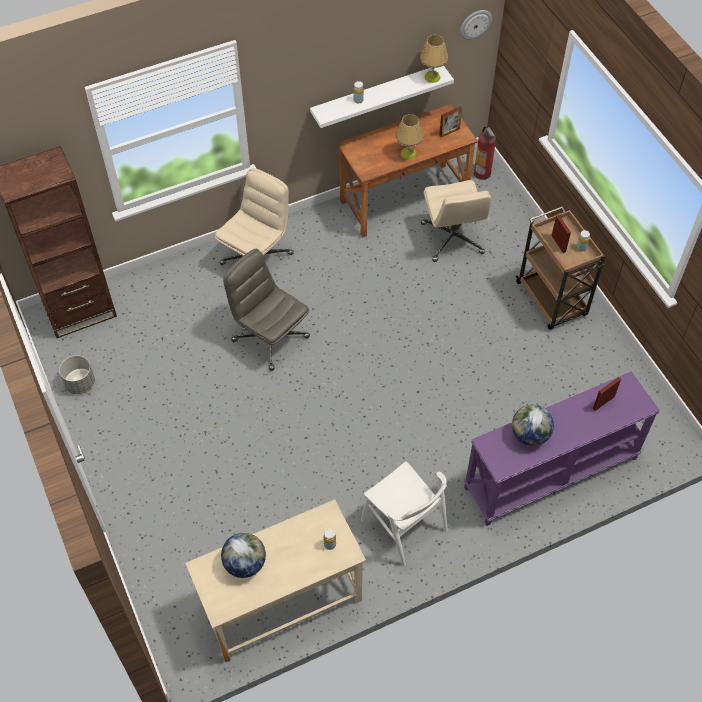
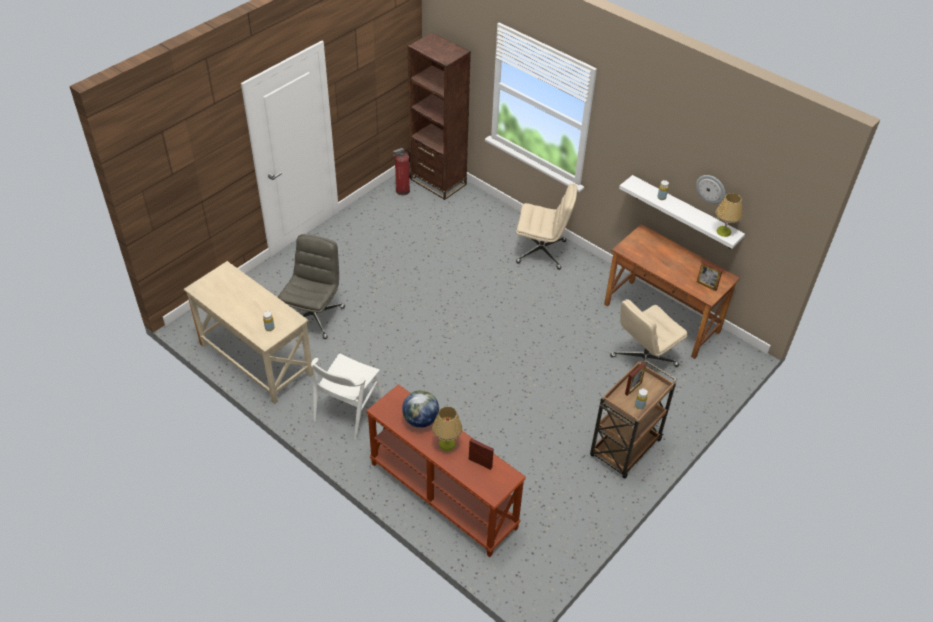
camera: 65 degrees right, 10 degrees down
grey planter [59,355,95,394] -> none
globe [221,533,266,578] -> none
grey office chair [223,249,310,371] -> grey office chair moved to [278,234,345,339]
table lamp [396,114,423,159] -> table lamp moved to [432,406,462,451]
wall clock [460,10,492,40] -> wall clock moved to [696,175,725,204]
purple console table [464,371,660,526] -> brown console table [366,384,526,557]
fire extinguisher [474,127,496,180] -> fire extinguisher moved to [393,148,411,195]

